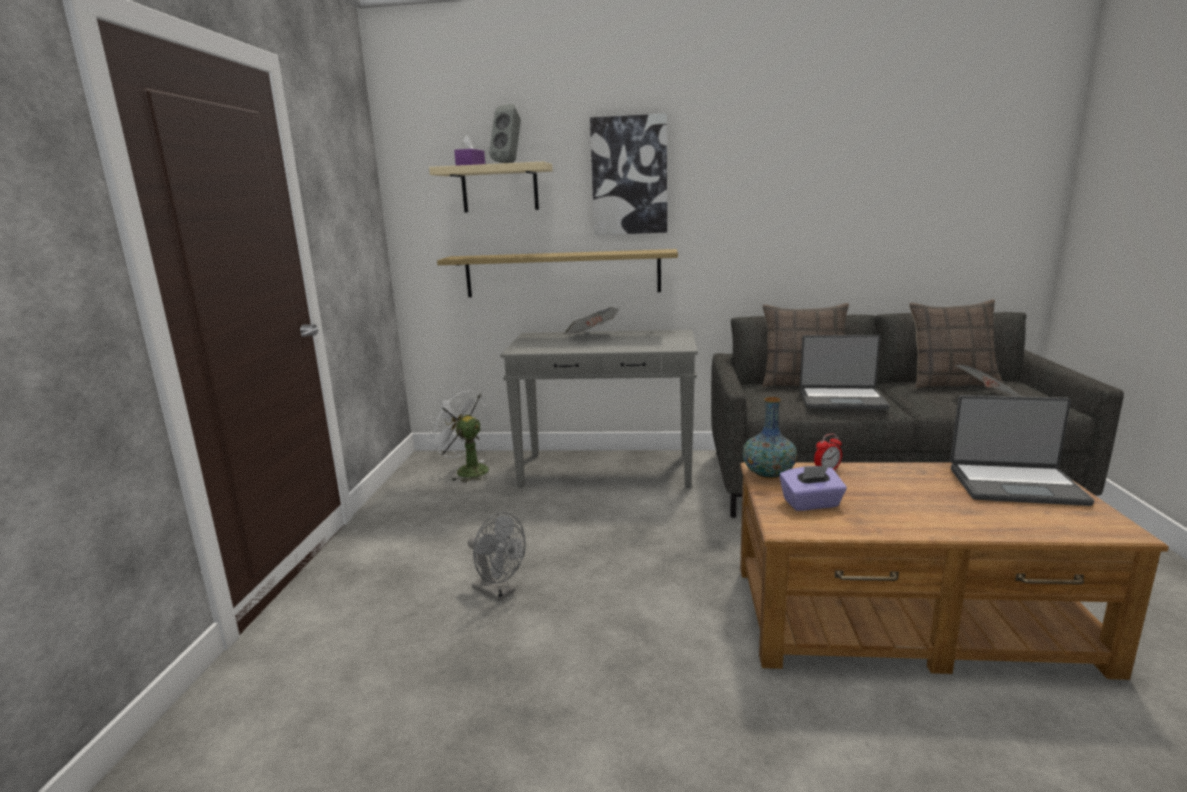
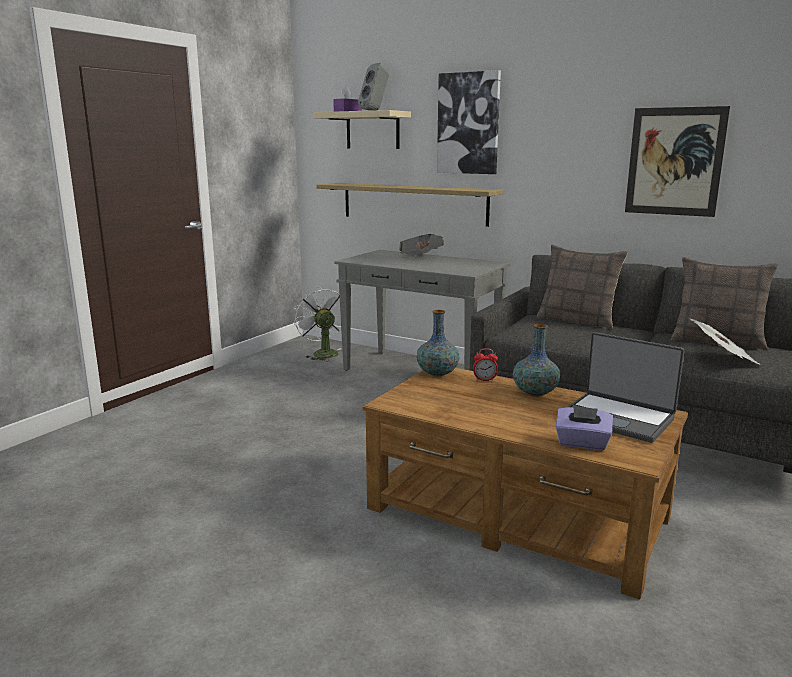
camera: 25 degrees right, 0 degrees up
grey fan [468,512,526,601] -> none
purple tissue box [779,465,847,511] -> purple tissue box moved to [556,405,613,451]
laptop [800,335,890,410] -> none
none -> vase [513,324,560,397]
none -> picture [625,106,730,217]

